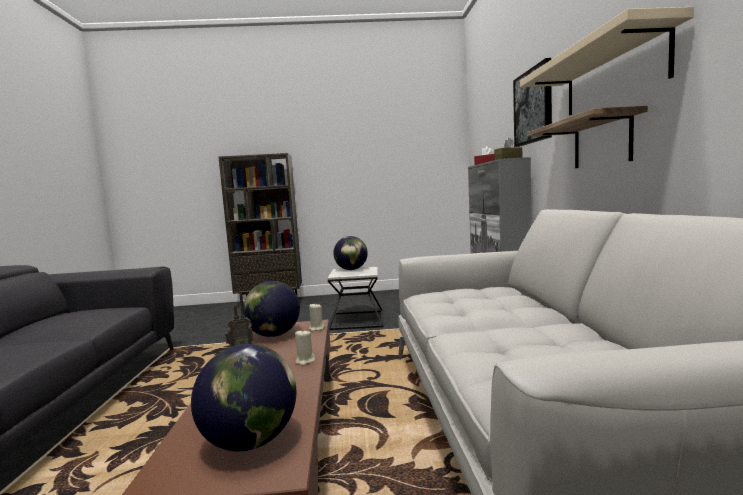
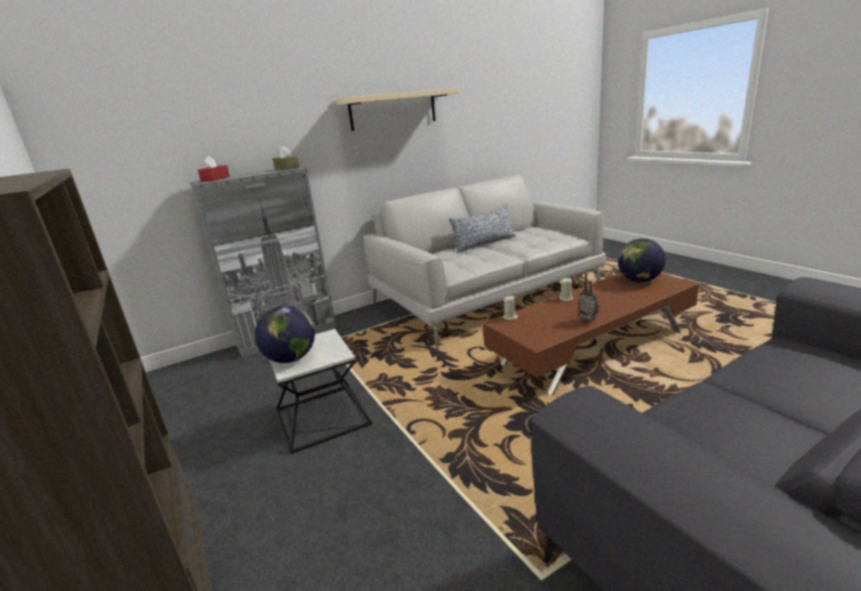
camera: 115 degrees left, 15 degrees up
globe [244,281,300,337] -> none
picture [513,58,552,147] -> none
shelf [527,106,648,168] -> none
none -> pillow [449,204,516,253]

